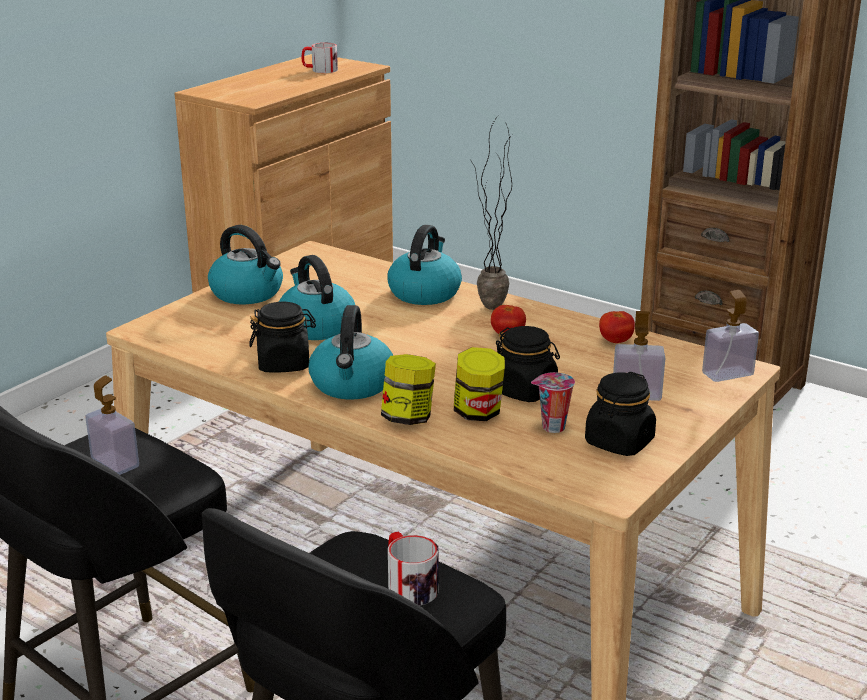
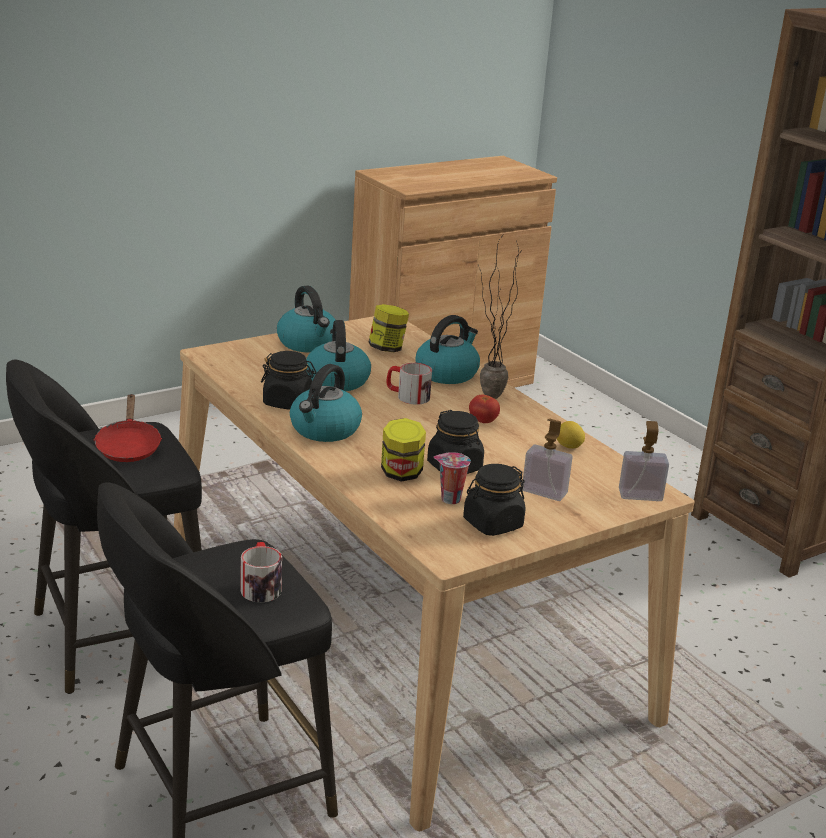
camera: 20 degrees right, 0 degrees up
soap dispenser [85,375,139,475] -> red frying pan [93,394,162,462]
mug [302,43,338,73] -> mug moved to [387,363,432,405]
jar [381,354,436,425] -> jar moved to [369,304,409,352]
tomato [599,311,635,343] -> lemon [557,421,585,449]

